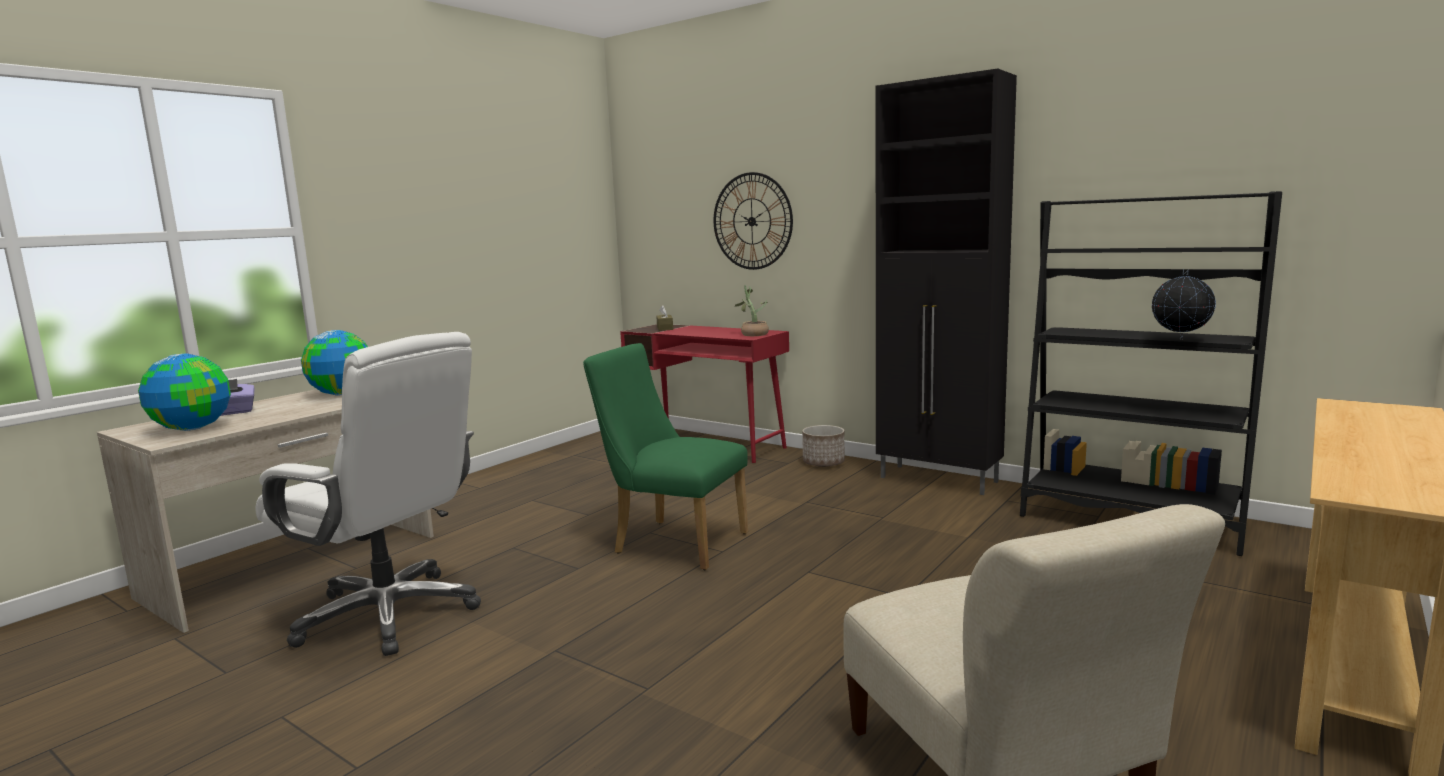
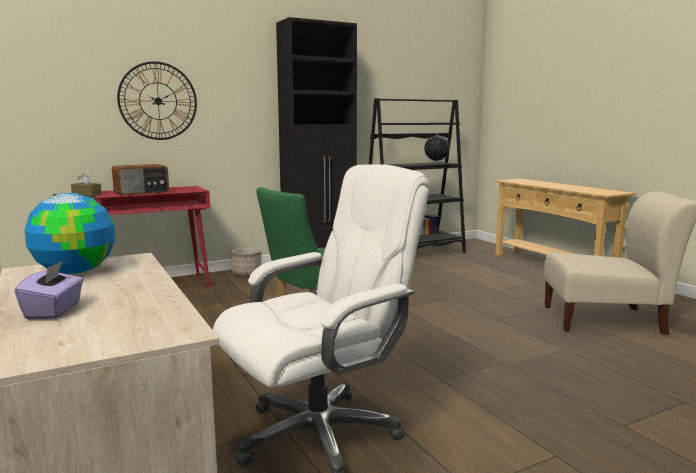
camera: 65 degrees left, 0 degrees up
globe [138,354,231,431] -> none
potted plant [734,285,769,336] -> none
none -> radio [112,164,169,196]

